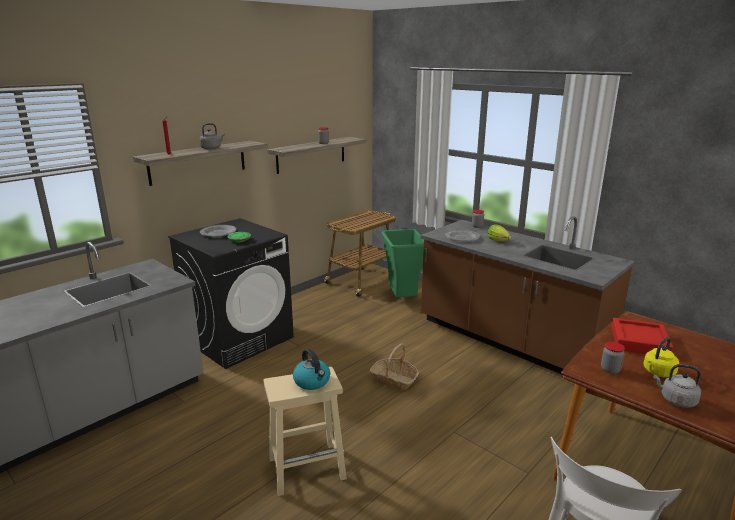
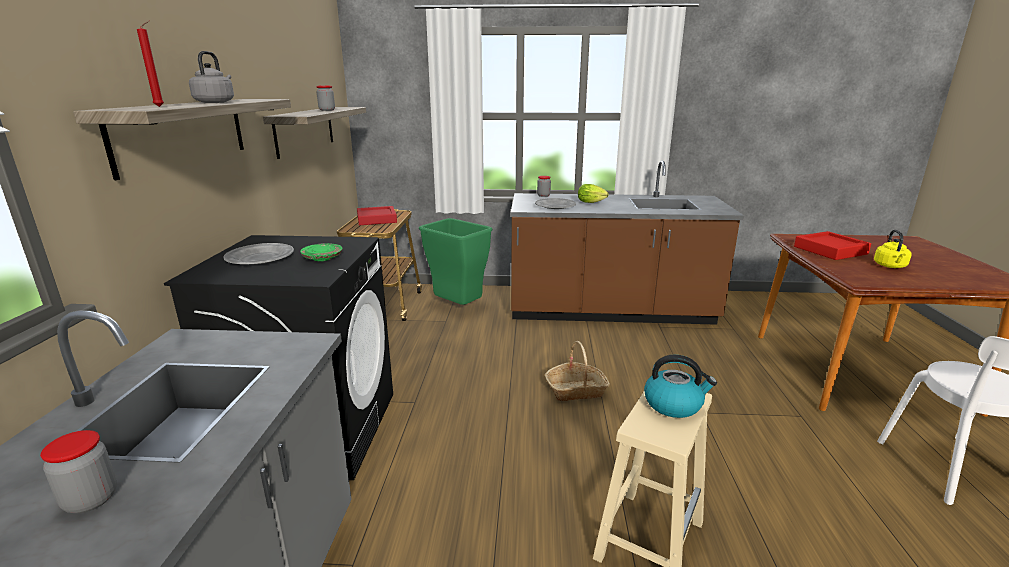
camera: 40 degrees left, 0 degrees up
jar [601,342,625,374] -> jar moved to [40,430,117,513]
grey kettle [654,364,701,408] -> none
none -> red tray [357,206,397,225]

